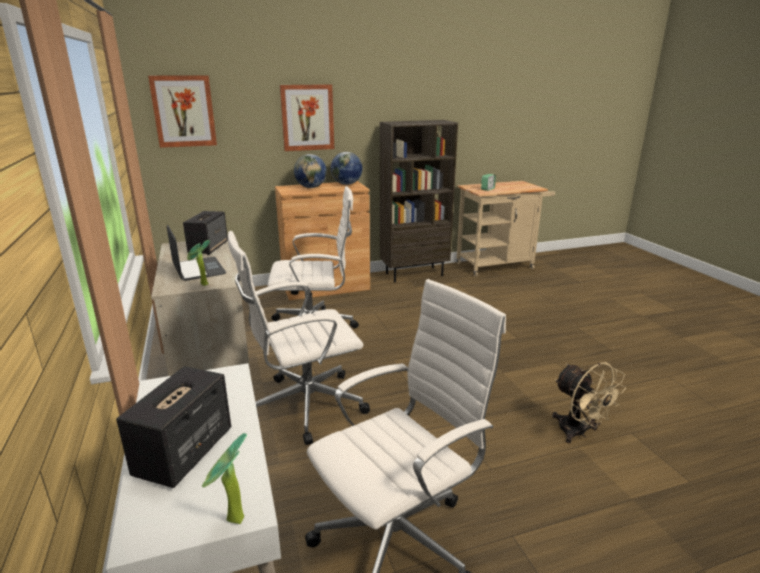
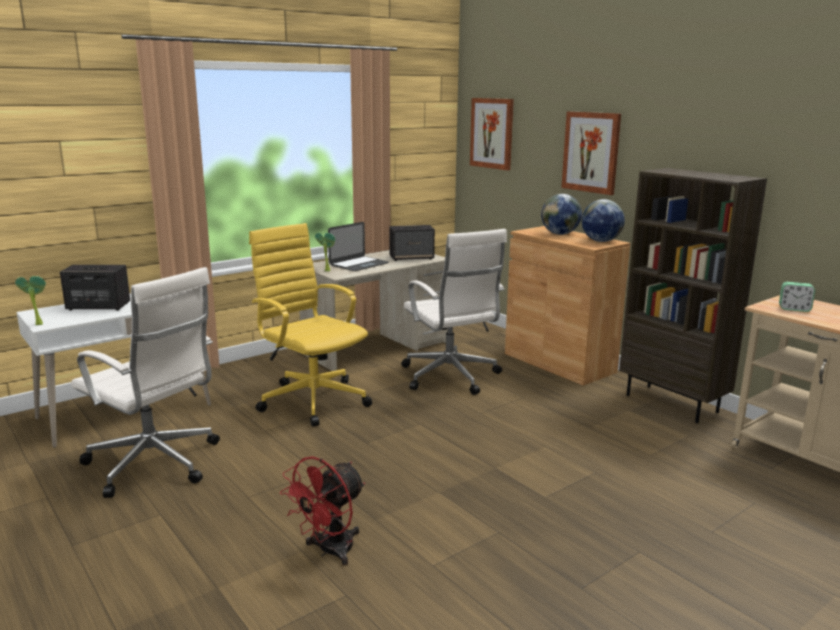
camera: 70 degrees right, 5 degrees down
white office chair [228,231,370,445] -> yellow office chair [249,223,372,427]
beige fan [552,362,626,443] -> red fan [280,456,365,565]

